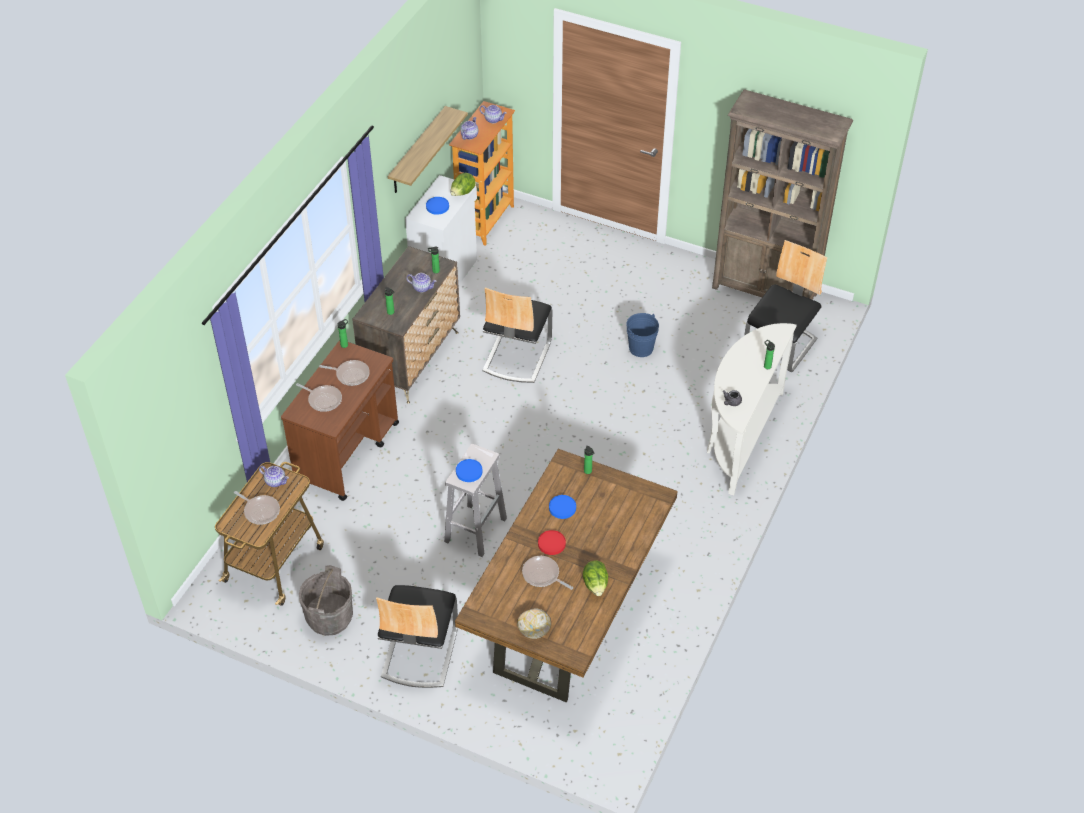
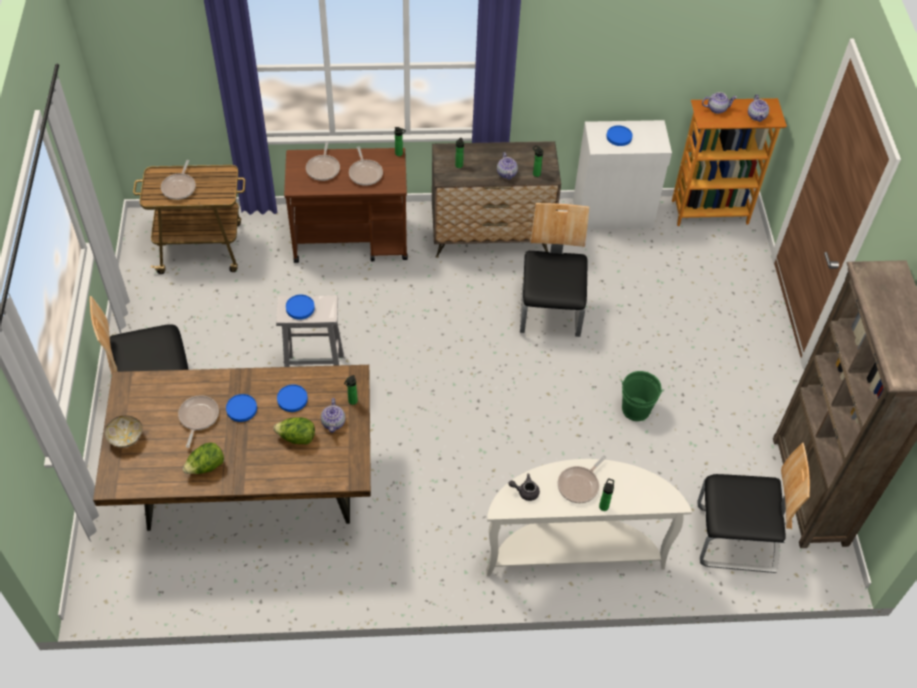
camera: 60 degrees right, 5 degrees up
teapot [259,466,289,487] -> teapot moved to [321,398,345,433]
grey bucket [299,565,353,636] -> none
shelf [388,106,468,193] -> none
lettuce [450,173,475,196] -> lettuce moved to [273,417,315,444]
chair [483,287,552,383] -> chair turned 105 degrees clockwise [520,203,589,337]
red plate [538,530,566,555] -> blue plate [226,394,257,422]
blue bucket [626,313,659,357] -> green bucket [621,371,664,421]
none -> frying pan [558,455,606,503]

